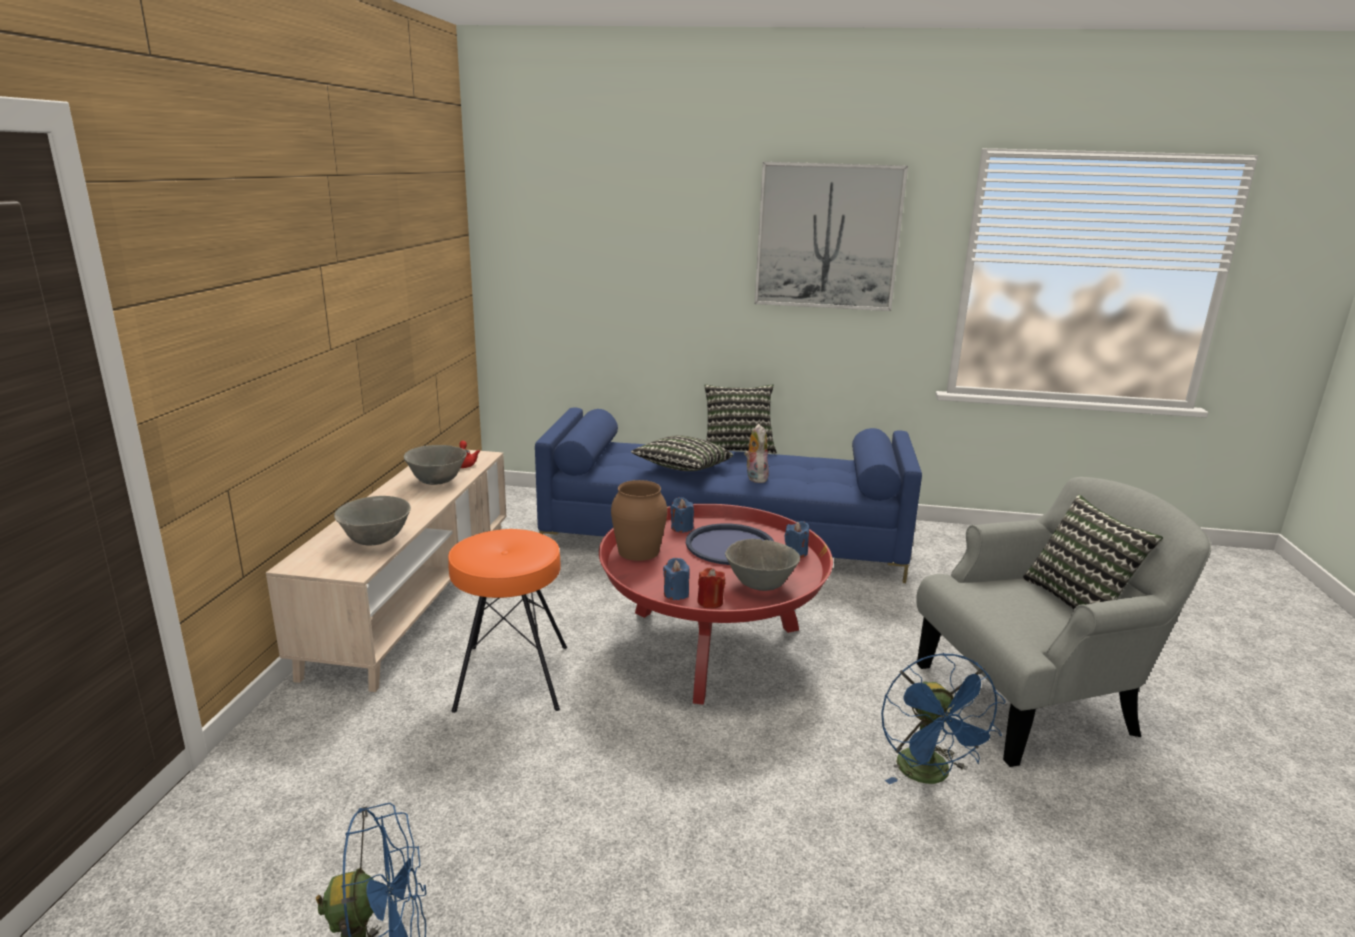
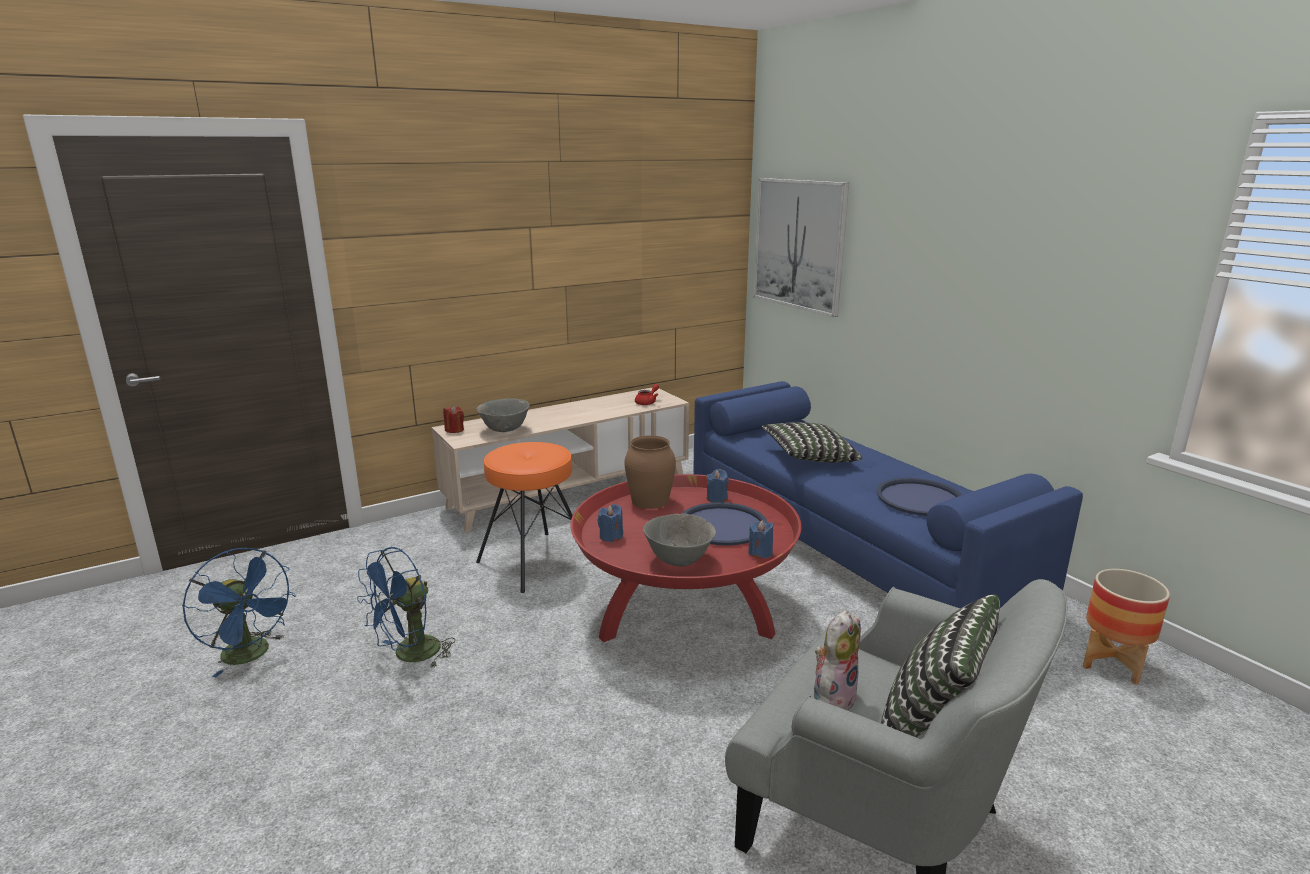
camera: 50 degrees right, 0 degrees up
grey bowl [404,445,467,485] -> none
red candle [697,568,725,608] -> red candle moved to [443,405,464,433]
pillow [704,384,777,454] -> none
plush toy [744,424,769,483] -> plush toy moved to [814,610,861,711]
picture [754,162,908,311] -> picture moved to [753,178,849,317]
blue fan [881,653,1006,784] -> blue fan moved to [357,547,455,668]
none -> blue tray [877,478,963,516]
none -> planter [1083,569,1170,685]

